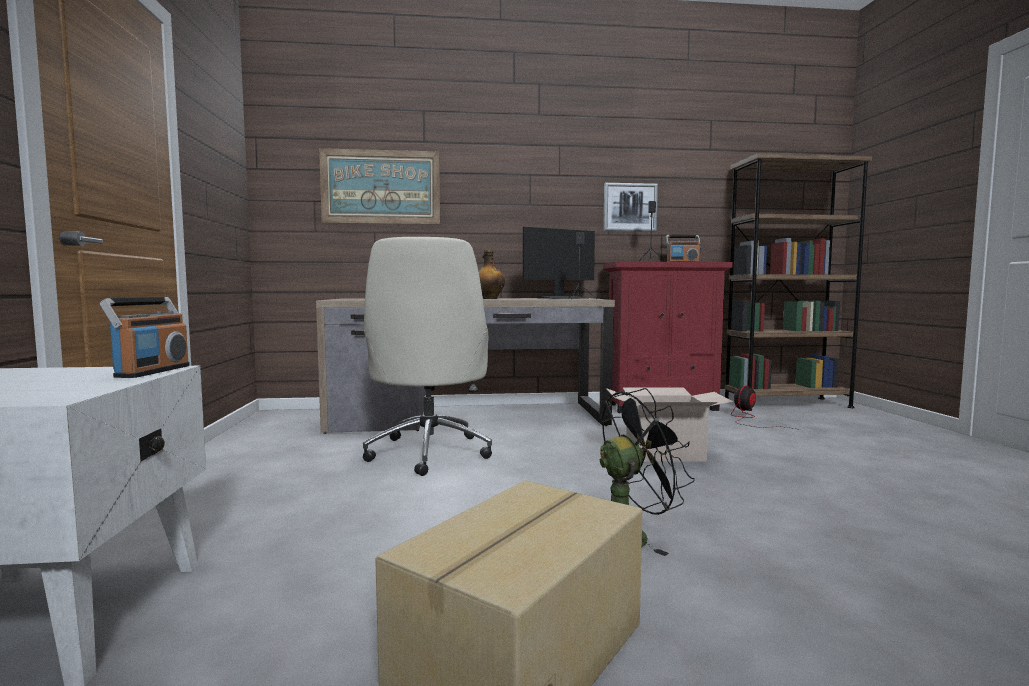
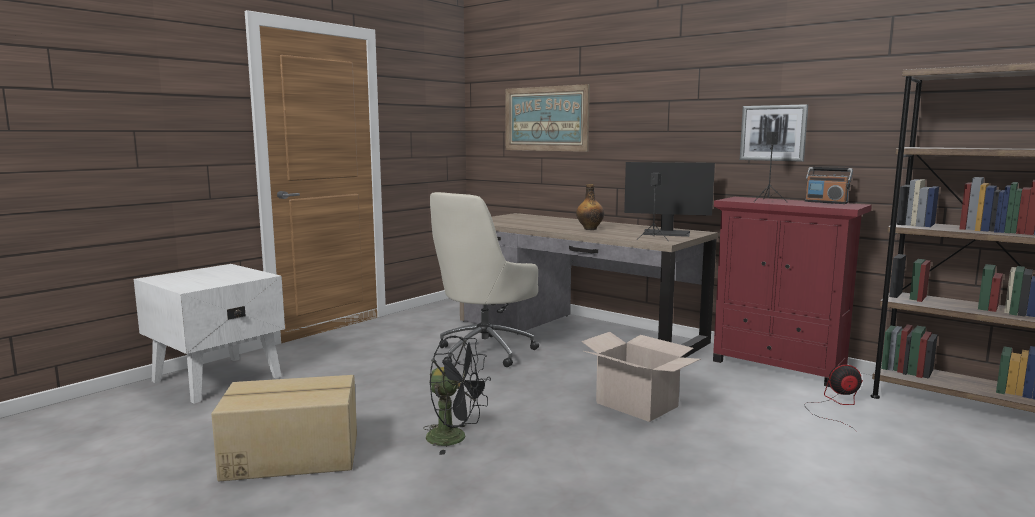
camera: 45 degrees right, 5 degrees up
radio [100,297,190,378] -> none

